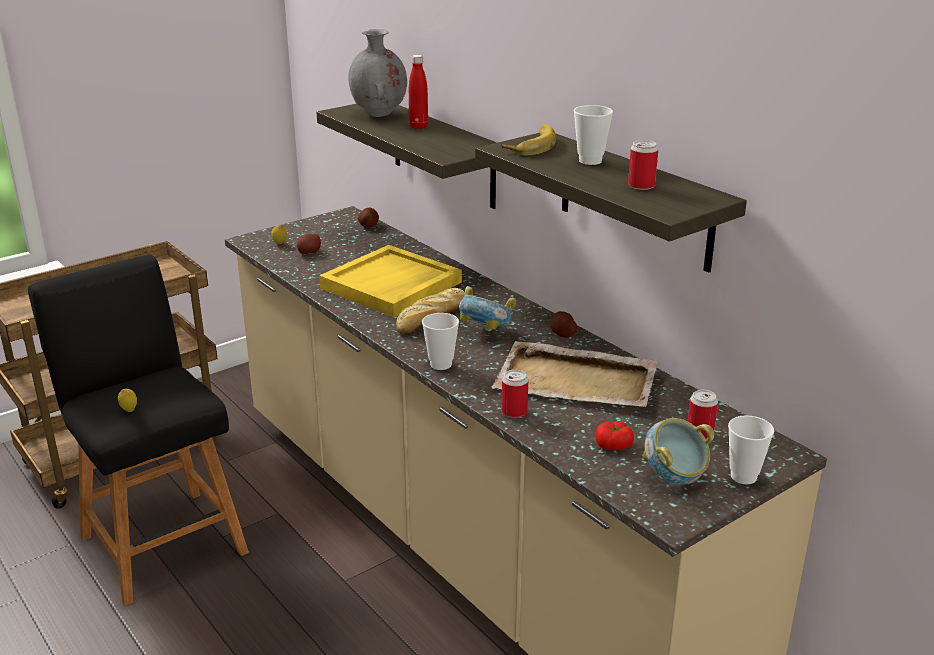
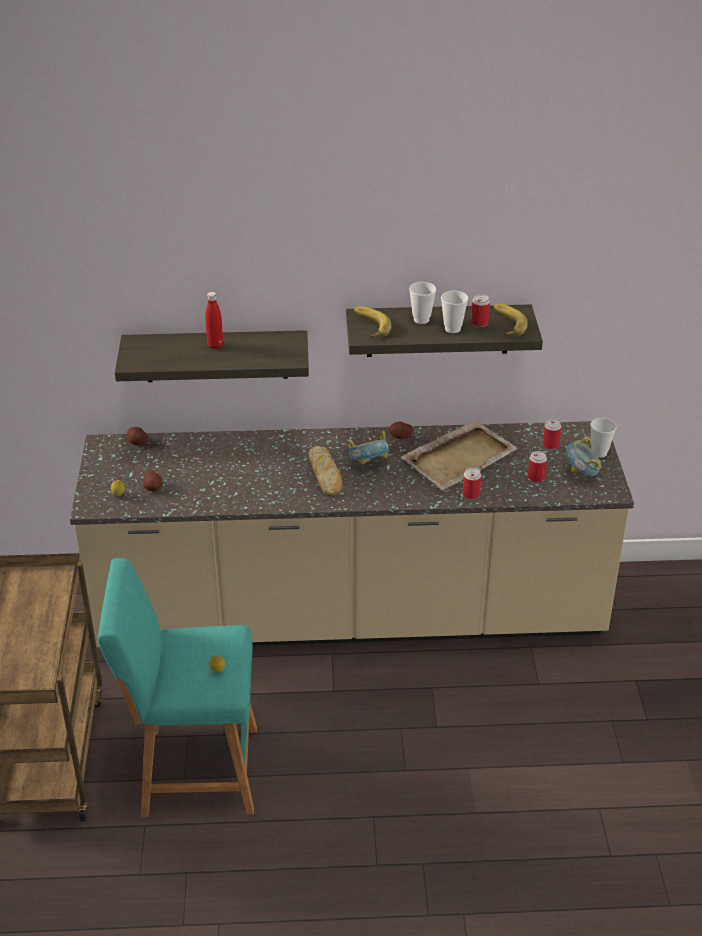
camera: 55 degrees left, 10 degrees up
black stool [28,255,249,606] -> turquoise stool [98,558,257,817]
yellow tray [319,245,462,317] -> none
grey vase [348,29,407,117] -> none
cup [422,313,459,370] -> cup moved to [441,291,468,333]
tomato [595,421,634,450] -> can [528,451,547,482]
none -> banana [493,304,528,335]

